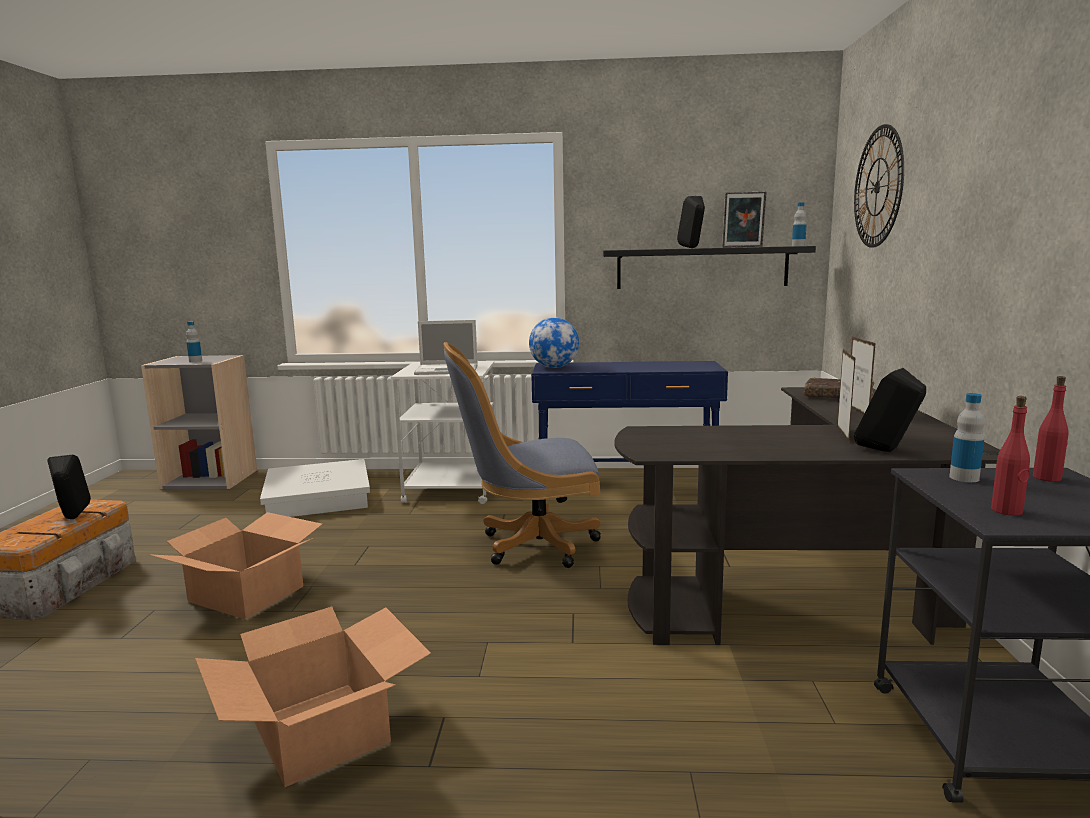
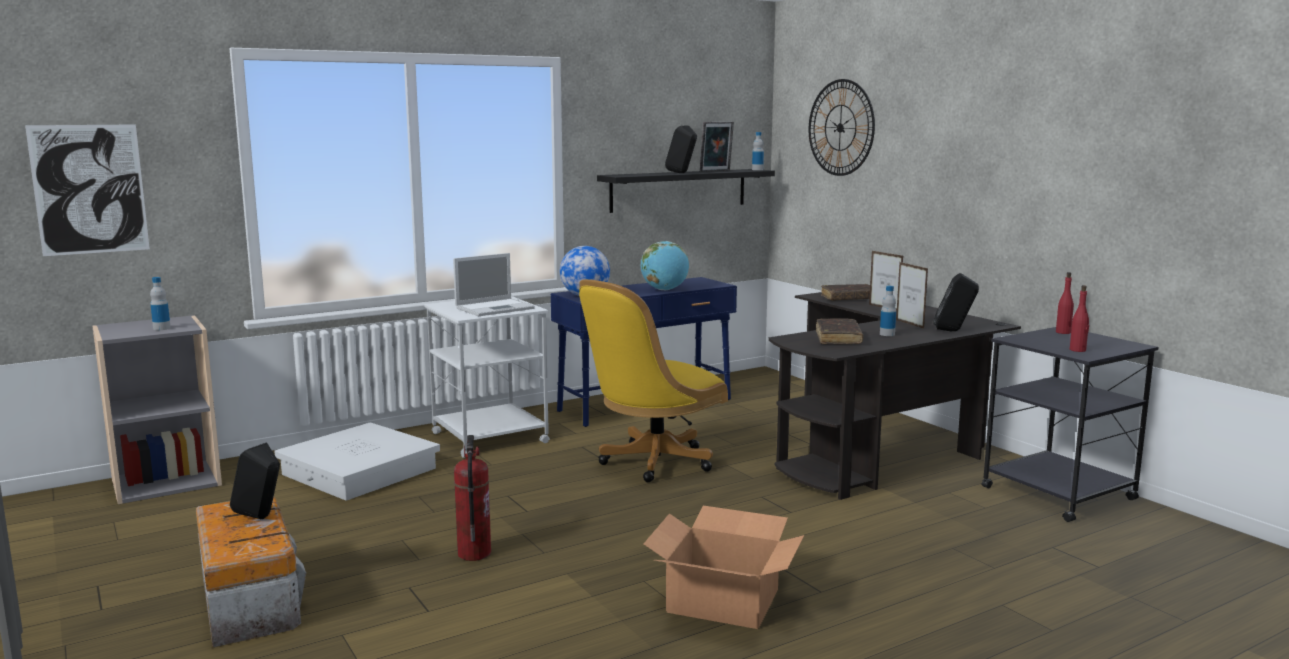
camera: 35 degrees left, 0 degrees up
cardboard box [148,512,322,619] -> fire extinguisher [454,435,491,561]
blue office chair [443,342,601,568] -> yellow office chair [579,279,728,482]
bottle [949,393,985,482] -> bottle moved to [880,286,896,336]
none -> picture [25,124,150,256]
none -> globe [641,241,689,290]
none -> brown book [816,318,864,344]

